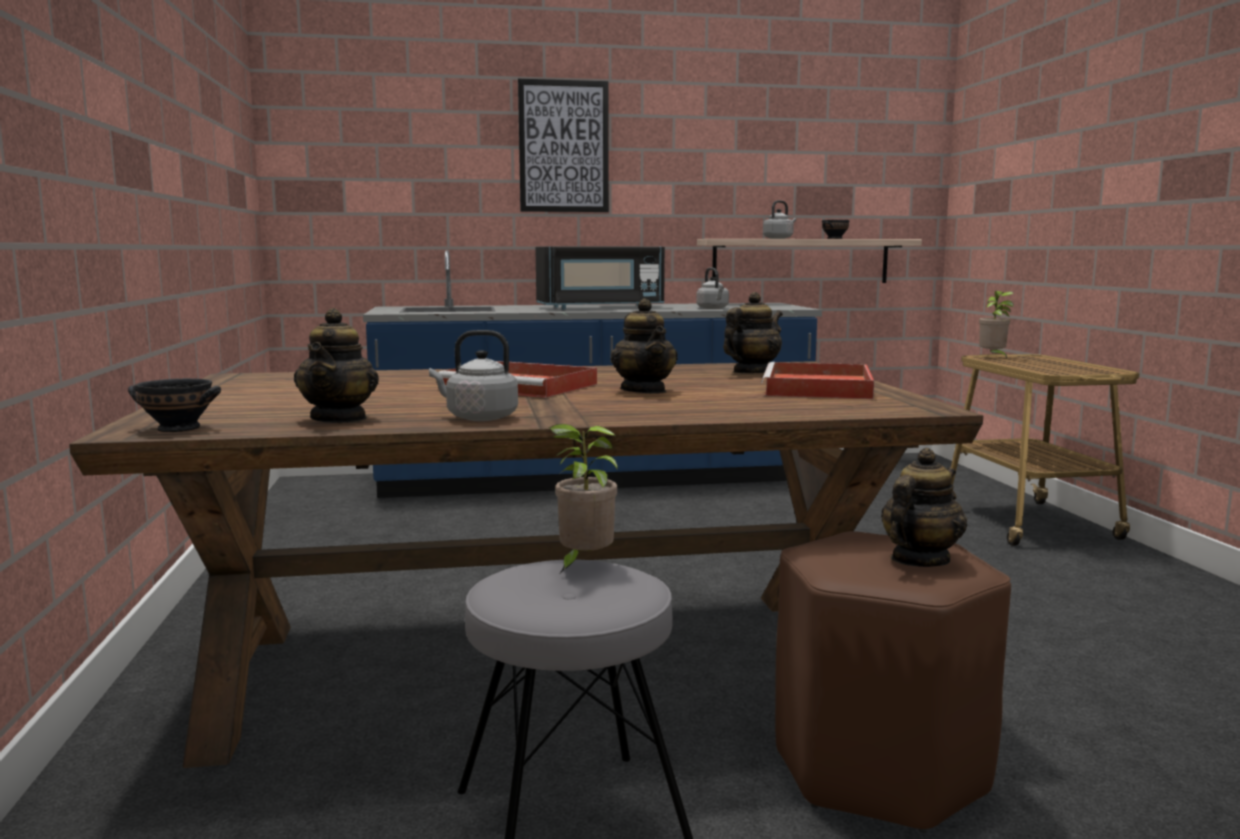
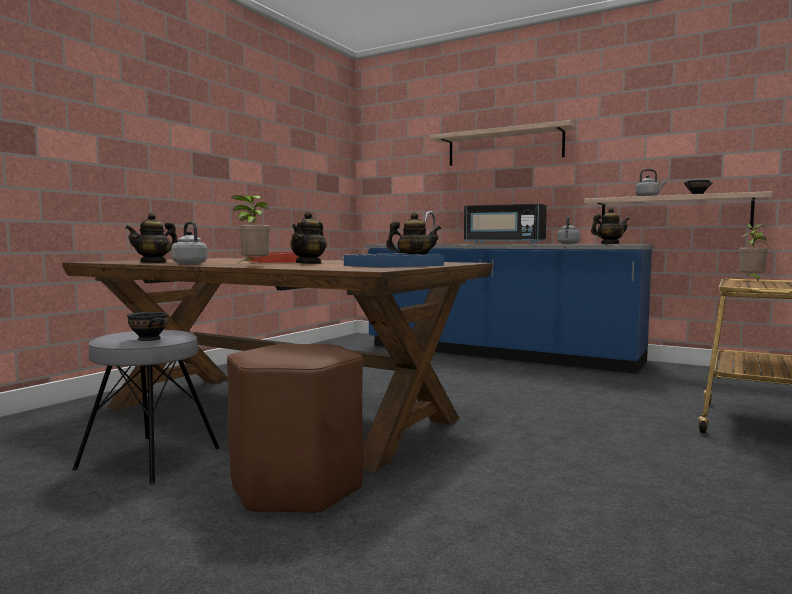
camera: 40 degrees right, 5 degrees down
black bowl [128,378,221,432] -> black bowl moved to [127,312,168,341]
picture [518,79,609,212] -> shelf [430,120,577,166]
potted plant [549,424,618,573] -> potted plant moved to [231,195,270,264]
red tray [761,362,874,399] -> blue tray [342,253,444,268]
teapot [881,448,967,567] -> teapot moved to [591,208,630,244]

